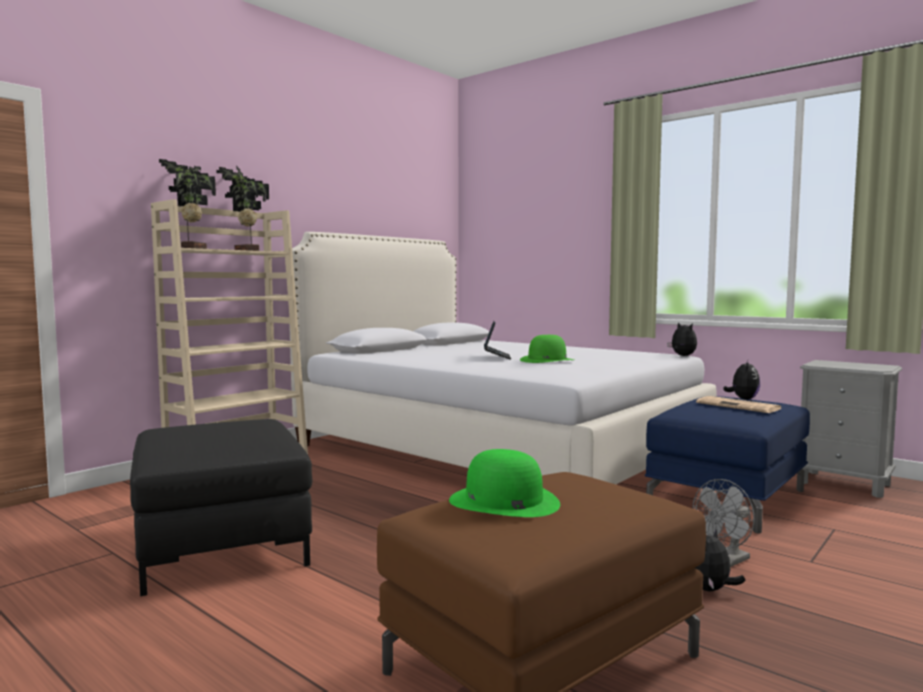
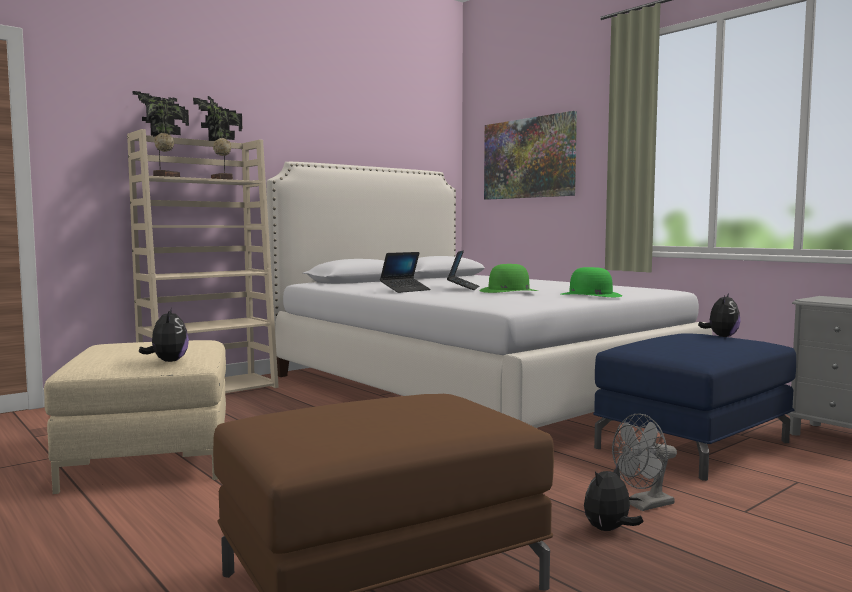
camera: 10 degrees right, 0 degrees up
black ottoman [130,419,312,596] -> beige ottoman [44,340,226,494]
green hat [449,449,560,517] -> green hat moved to [561,267,622,297]
plush toy [667,322,697,356] -> plush toy moved to [139,308,189,362]
newspaper [696,396,781,413] -> none
none -> laptop [380,252,431,293]
none -> picture [484,111,577,200]

